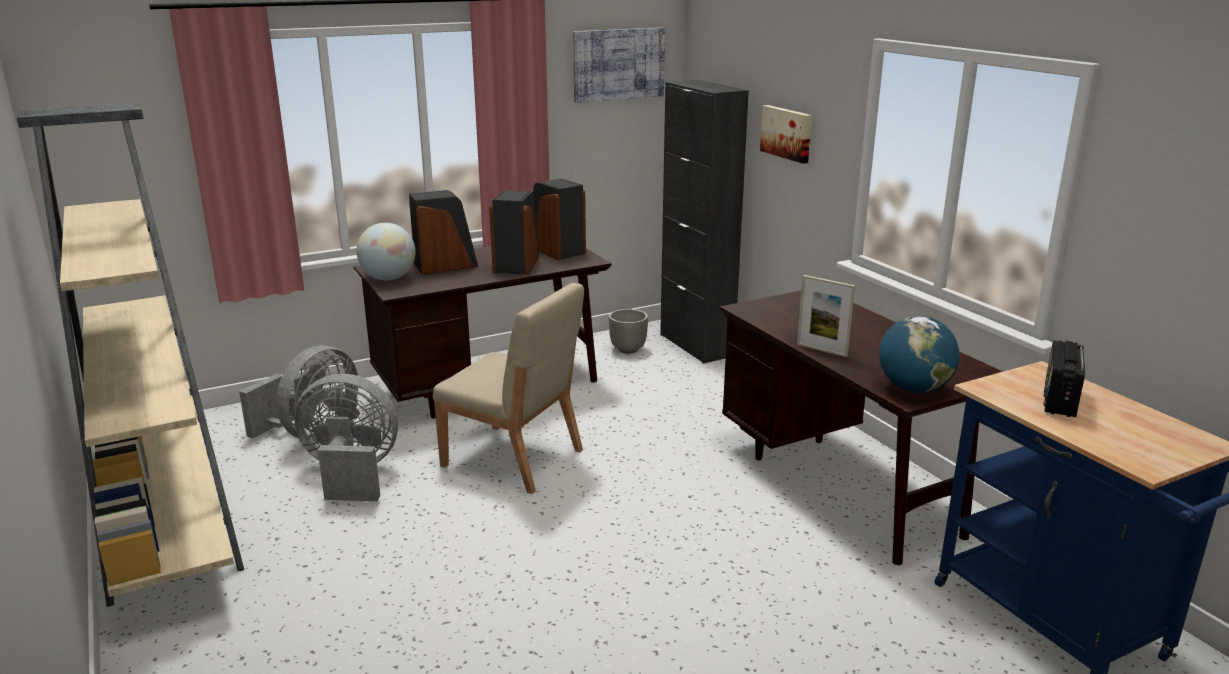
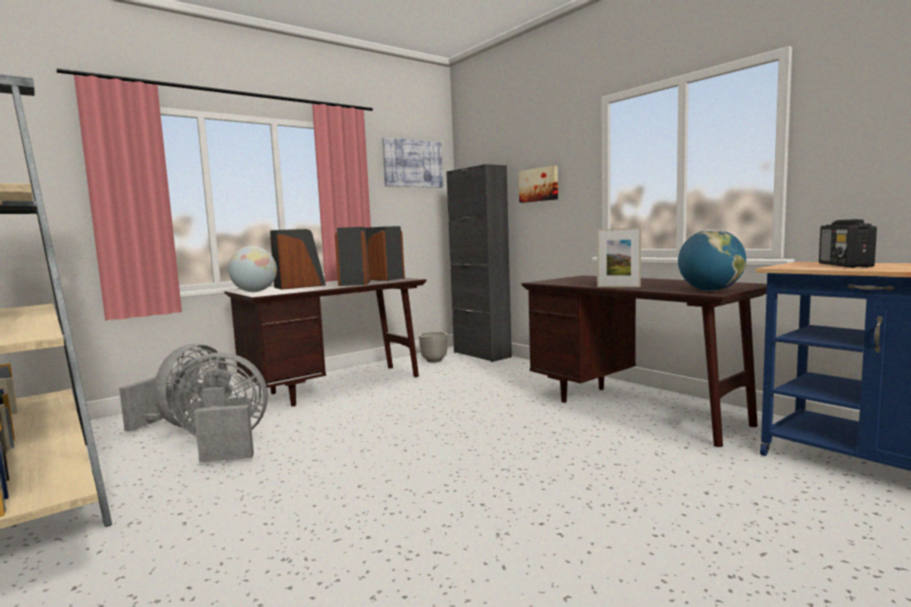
camera: 10 degrees left, 15 degrees down
beige chair [433,283,584,494] -> none

